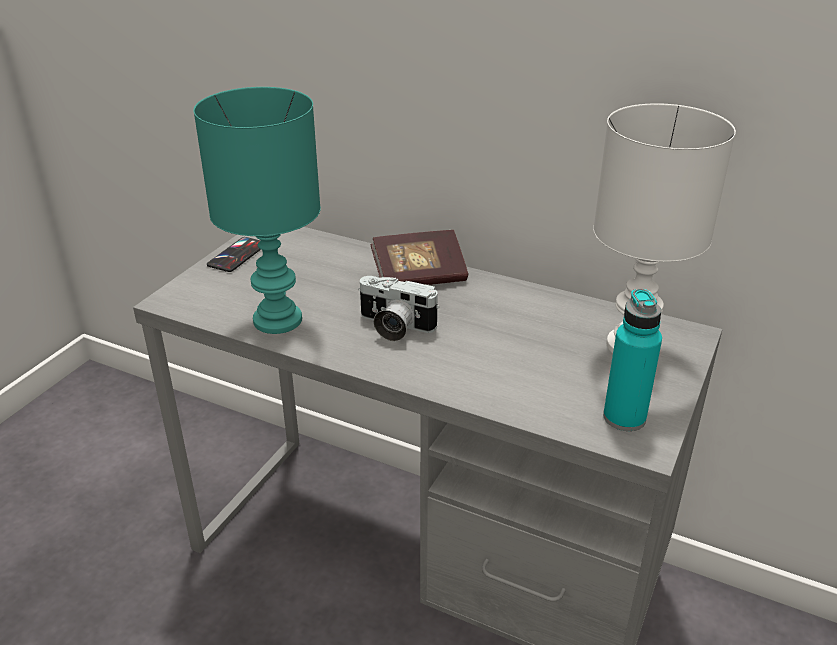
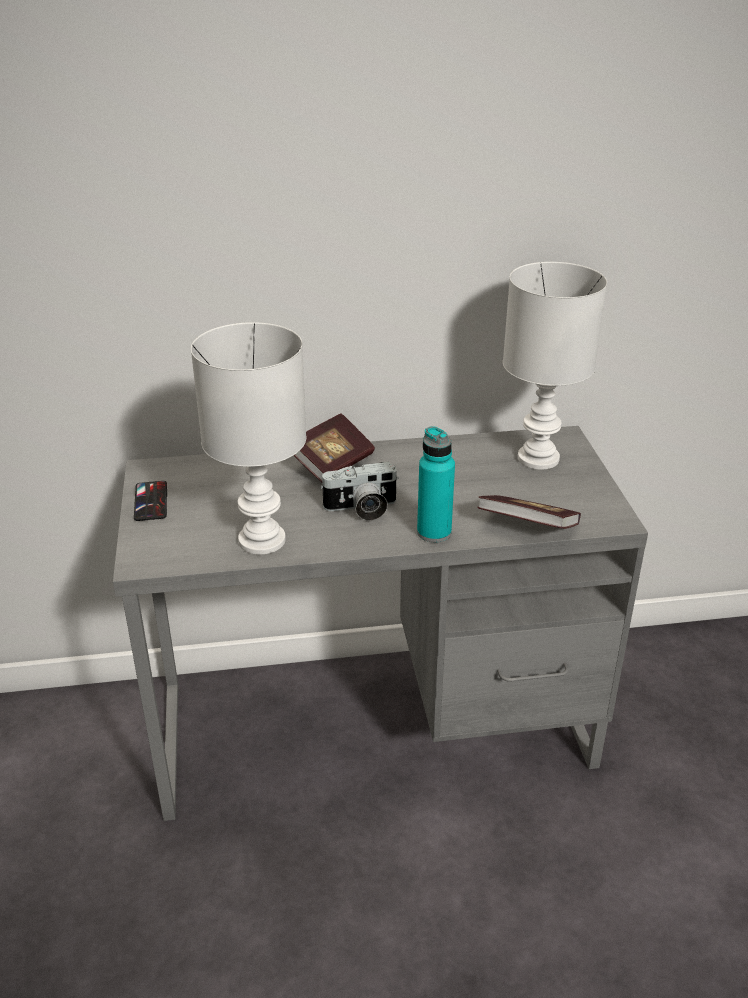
camera: 35 degrees left, 0 degrees up
turquoise table lamp [193,87,321,334] -> white table lamp [191,322,306,555]
turquoise bottle [603,289,662,431] -> turquoise bottle moved to [417,426,455,542]
none -> book [478,495,581,529]

